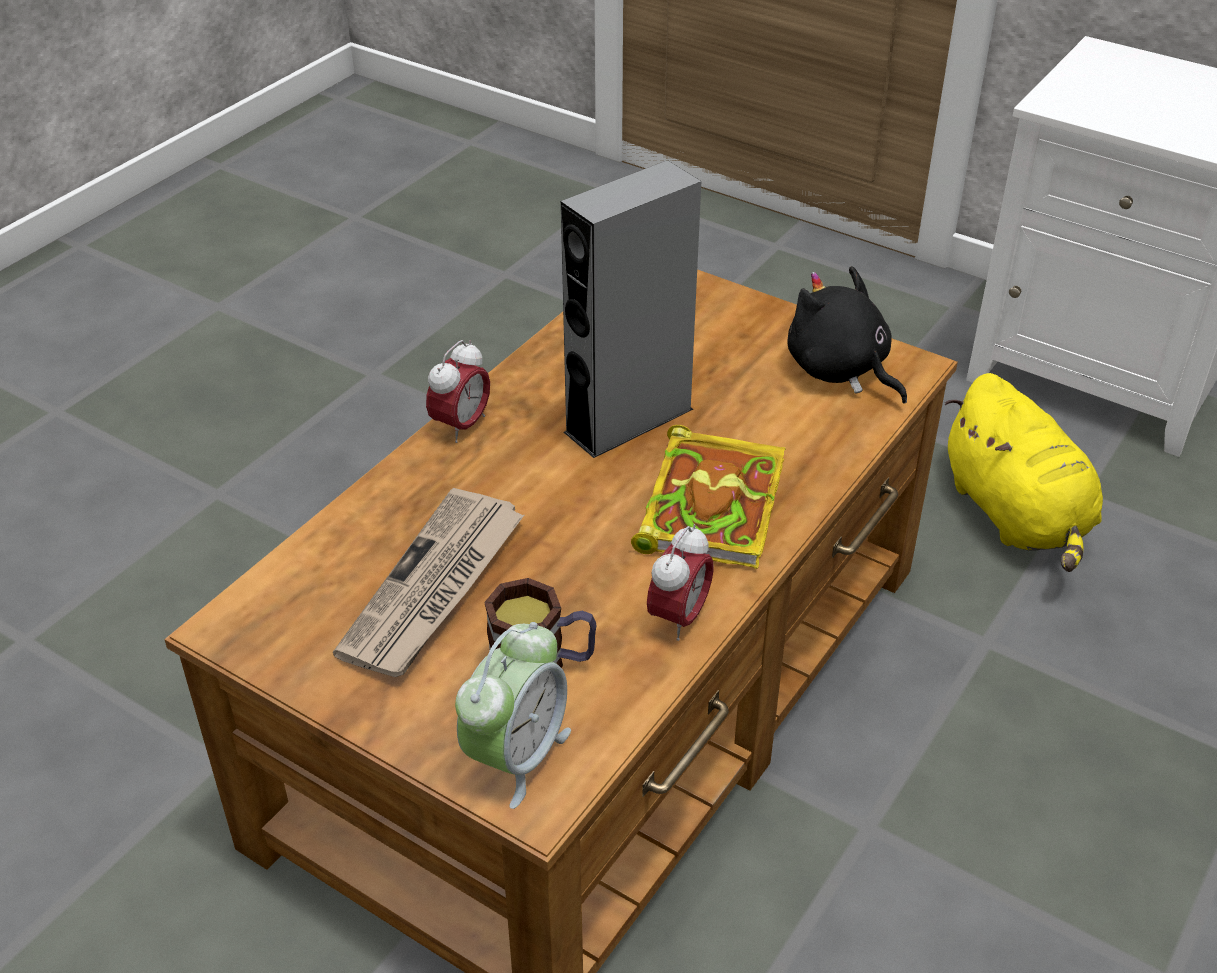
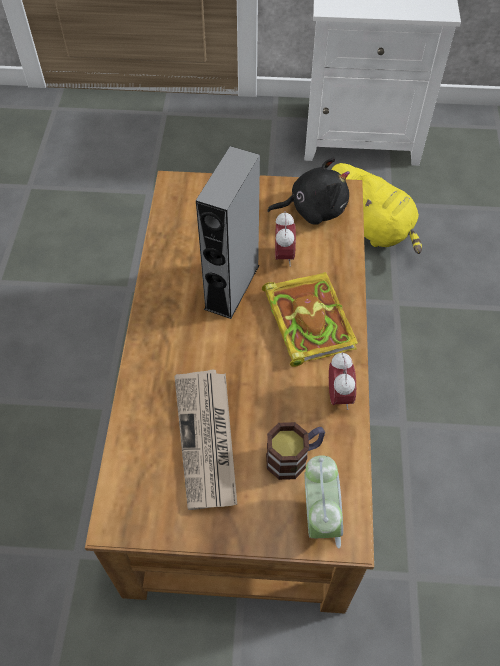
camera: 30 degrees left, 15 degrees up
alarm clock [426,340,490,443] -> alarm clock moved to [275,211,296,267]
black plush toy [787,266,907,403] -> black plush toy turned 150 degrees clockwise [267,158,350,225]

